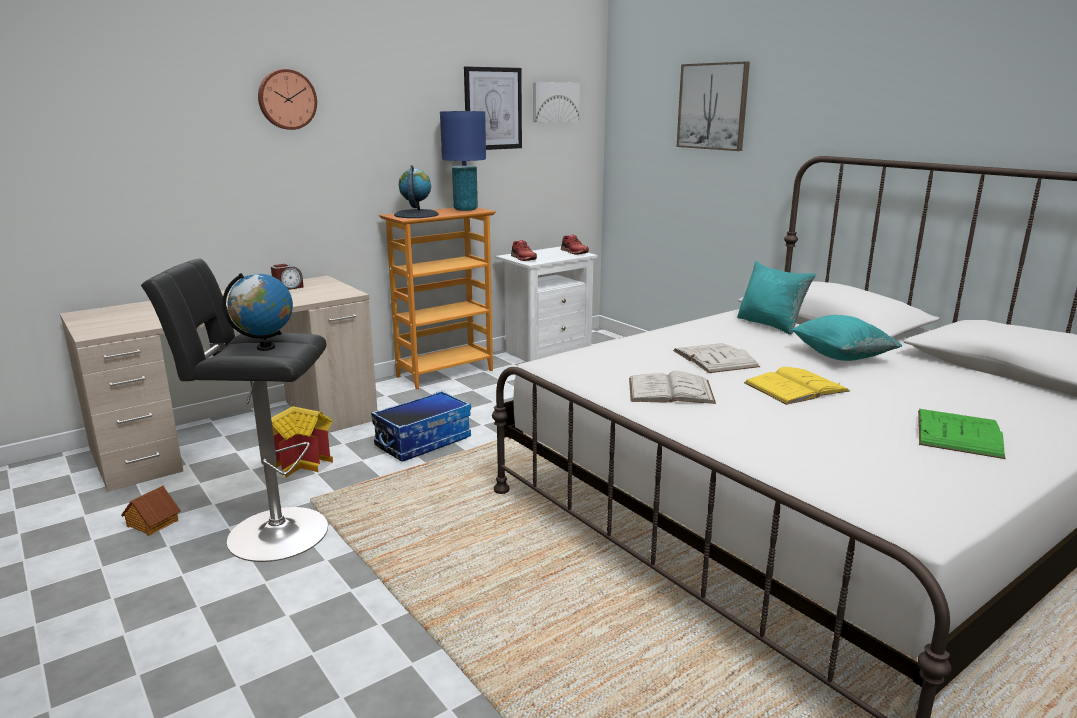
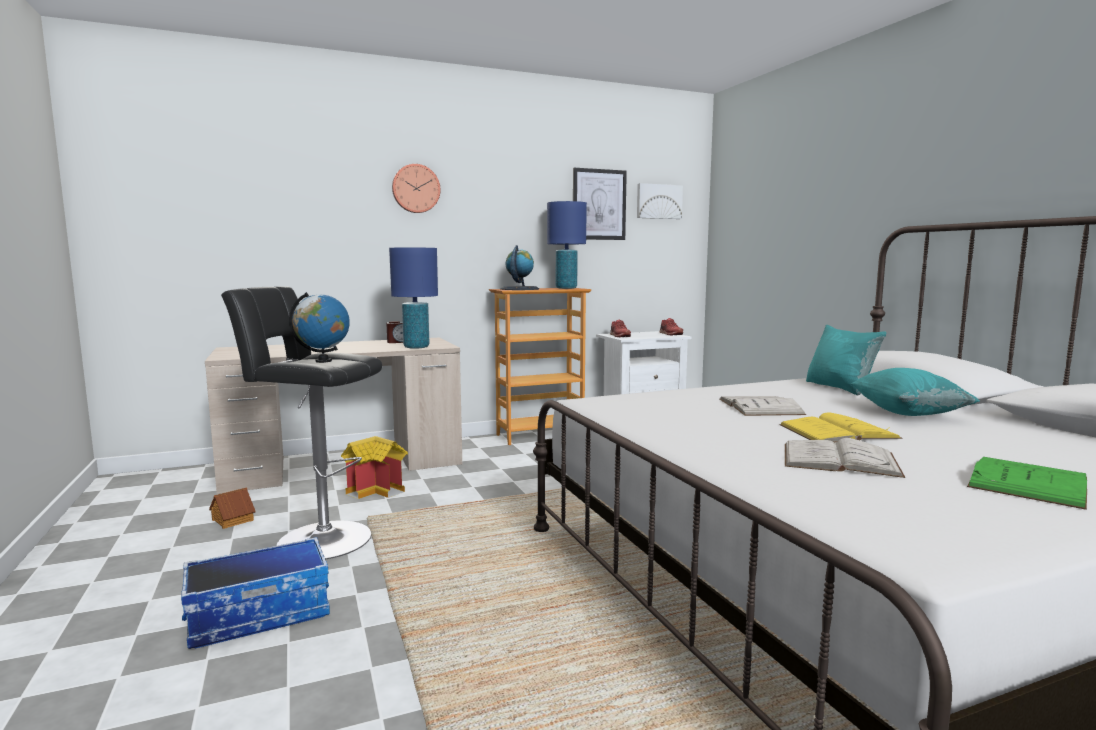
camera: 15 degrees right, 10 degrees down
storage box [371,391,471,461] -> storage box moved to [181,537,330,649]
white book [629,371,716,404] -> white book moved to [785,438,905,478]
picture [676,61,750,151] -> none
none -> blue table lamp [389,247,438,349]

